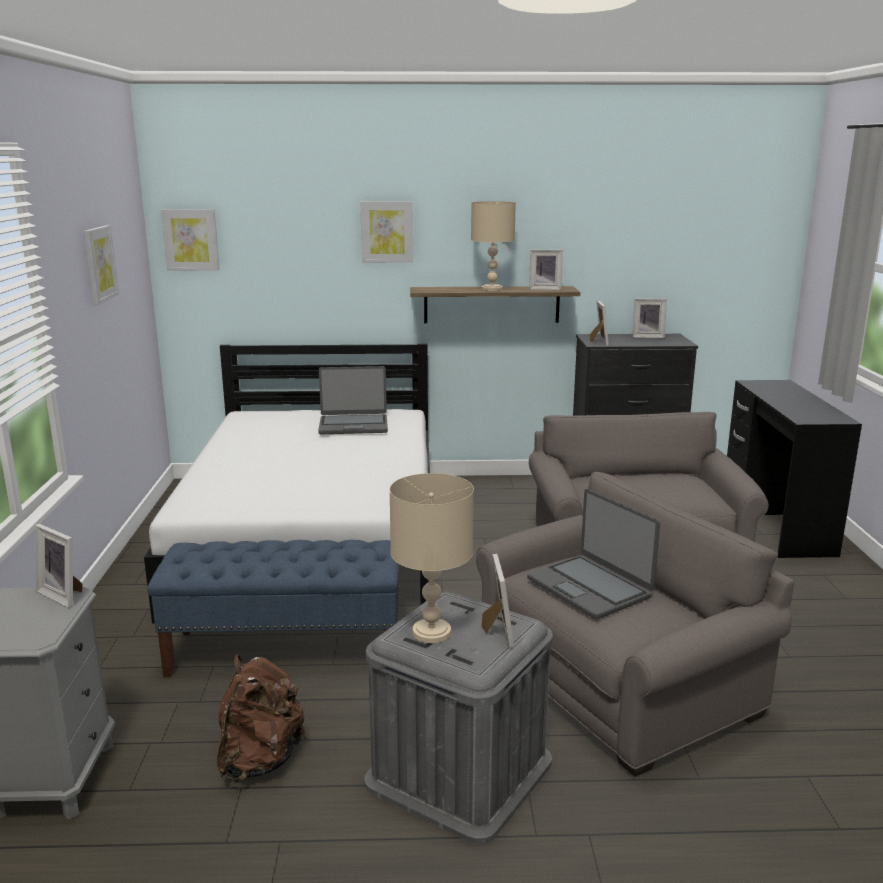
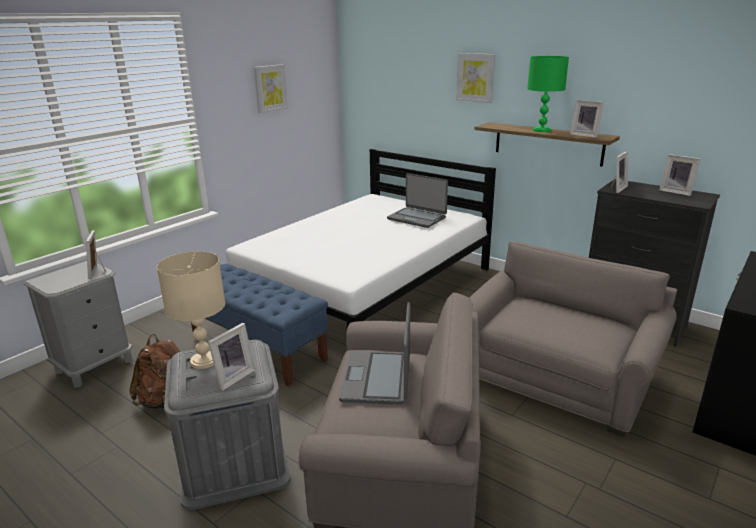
camera: 40 degrees right, 5 degrees up
picture [161,209,220,271] -> none
beige table lamp [471,201,516,291] -> green table lamp [527,56,569,132]

